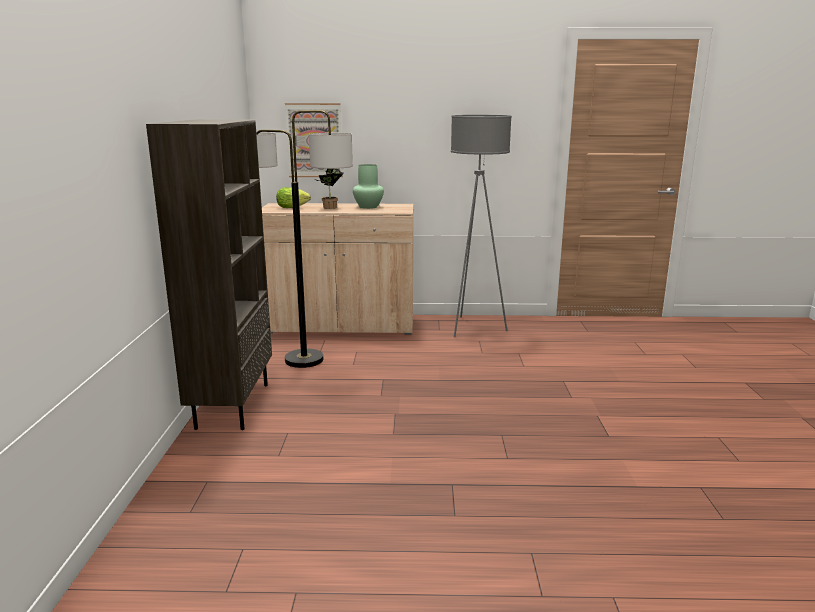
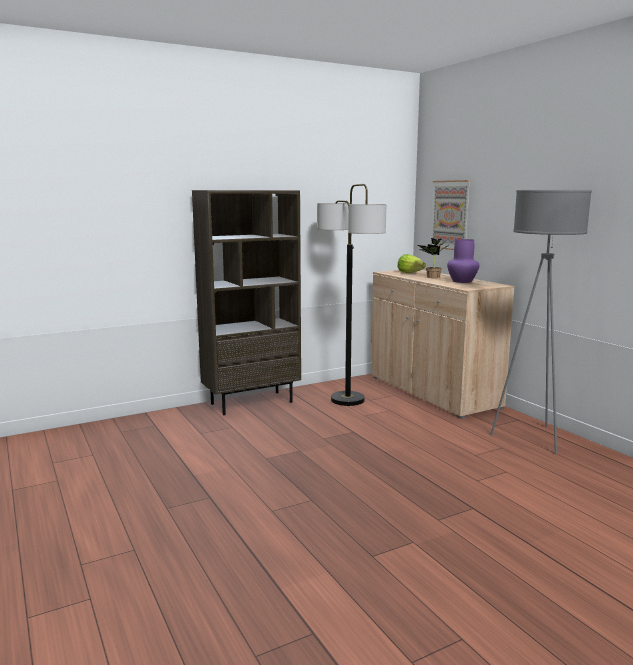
camera: 60 degrees right, 5 degrees down
green vase [353,164,384,209] -> purple vase [447,239,479,283]

